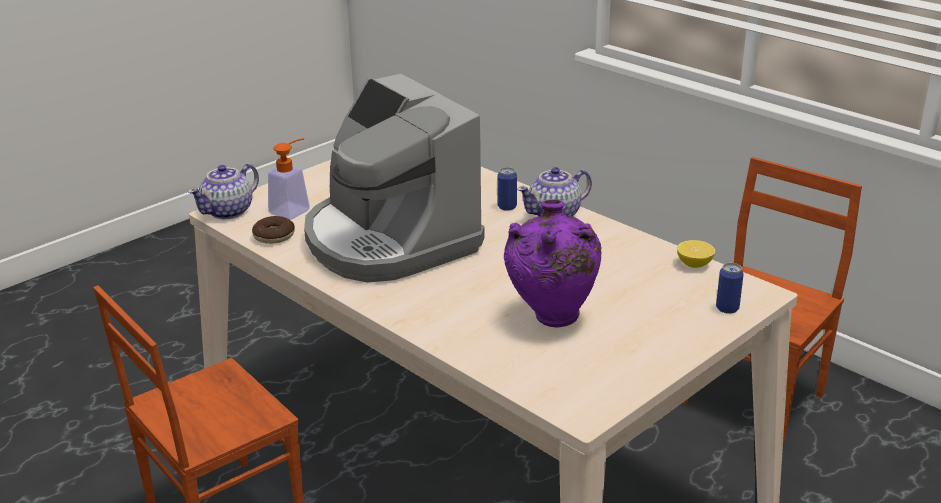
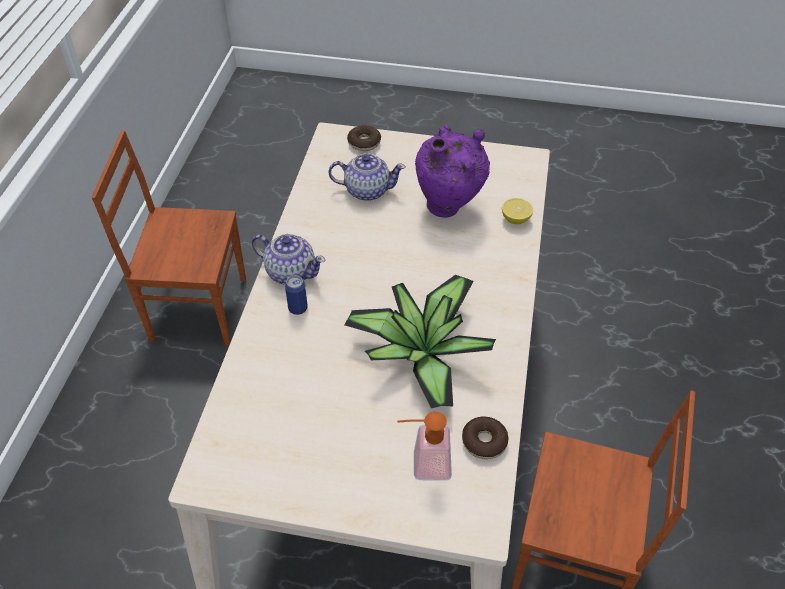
camera: 125 degrees left, 20 degrees up
teapot [188,164,259,219] -> teapot moved to [328,153,406,201]
coffee machine [304,74,484,283] -> potted plant [344,275,496,408]
lemon [677,240,715,268] -> lemon moved to [502,198,533,224]
can [716,263,744,314] -> donut [347,125,381,151]

